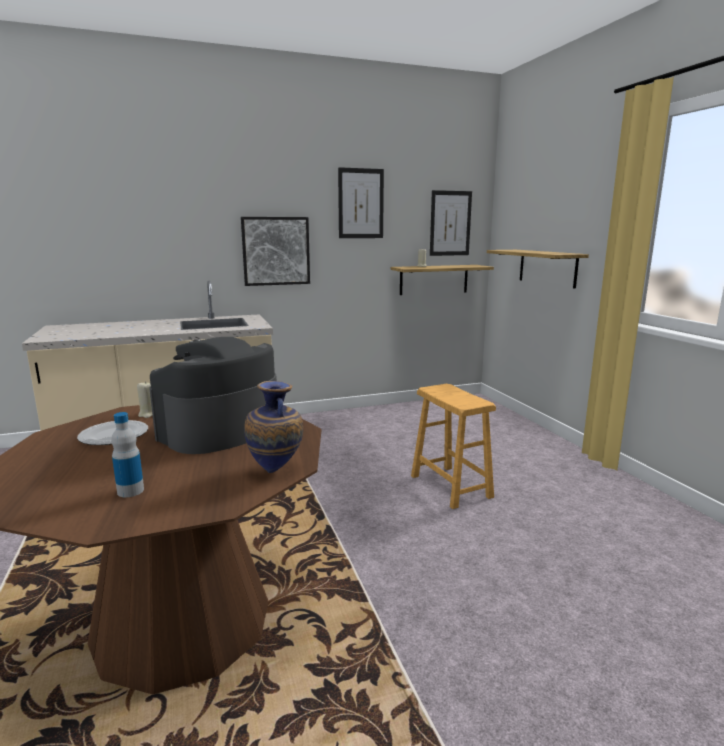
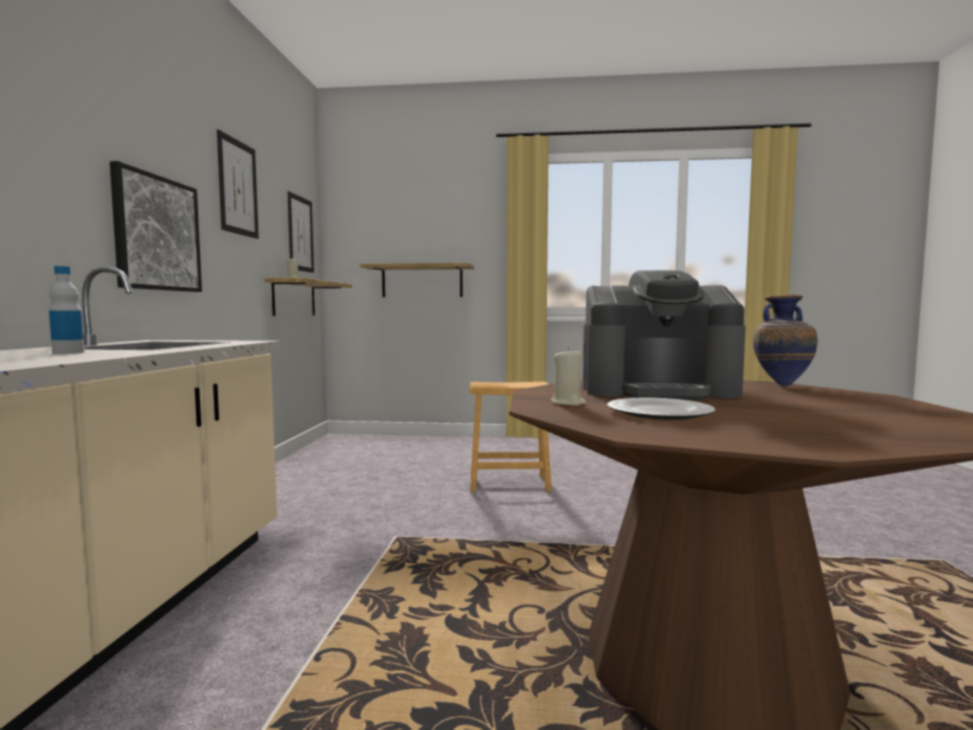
camera: 65 degrees left, 10 degrees down
bottle [111,412,144,497] -> bottle moved to [49,266,85,354]
coffee machine [149,337,277,454] -> coffee machine turned 60 degrees counterclockwise [582,270,746,400]

